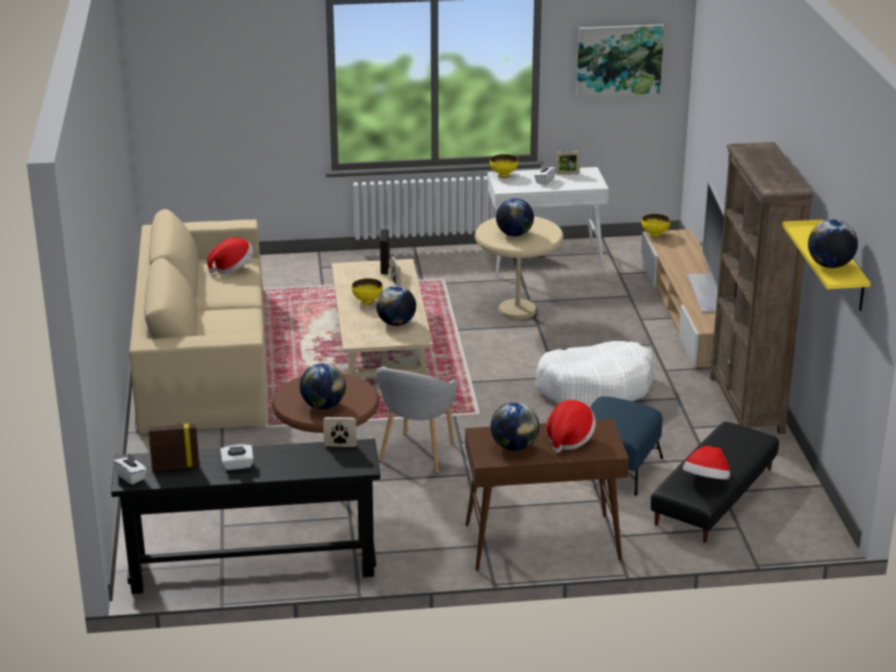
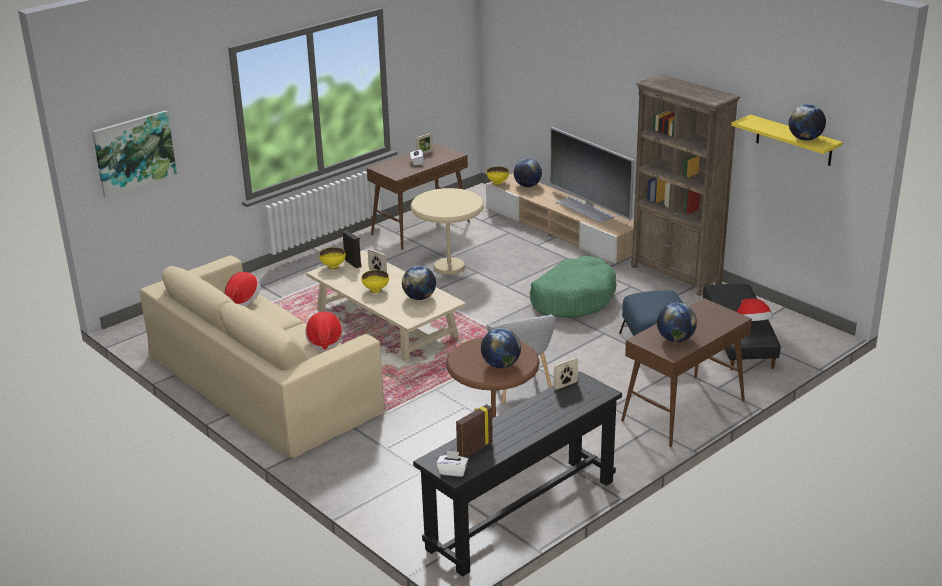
camera: 35 degrees left, 0 degrees up
white tissue box [220,444,253,470] -> none
white console table [487,167,609,277] -> brown console table [367,143,470,250]
yellow bowl [490,154,519,178] -> yellow bowl moved to [319,247,346,270]
globe [496,198,534,236] -> globe moved to [514,159,542,187]
white dog bed [535,341,653,407] -> green dog bed [530,256,616,318]
hat [546,400,596,453] -> hat moved to [305,312,343,352]
picture [576,24,664,99] -> picture moved to [92,110,177,198]

